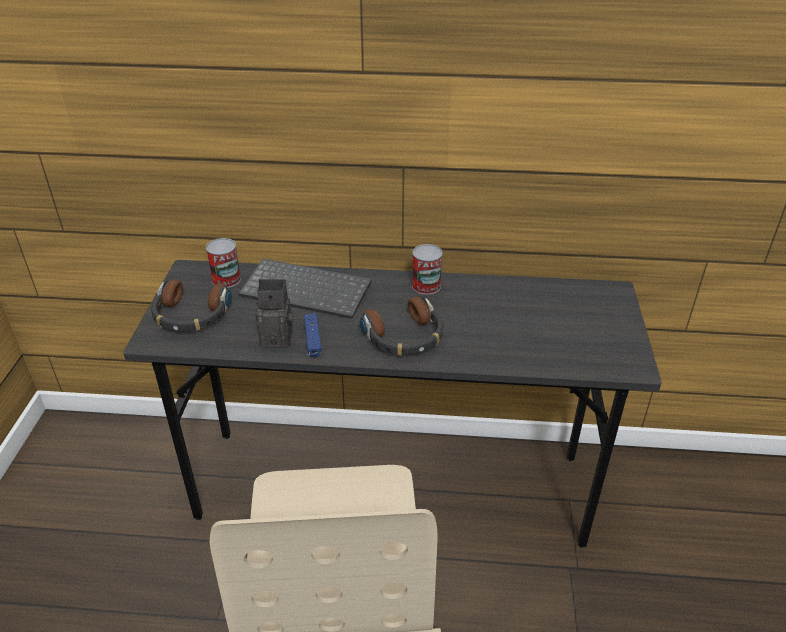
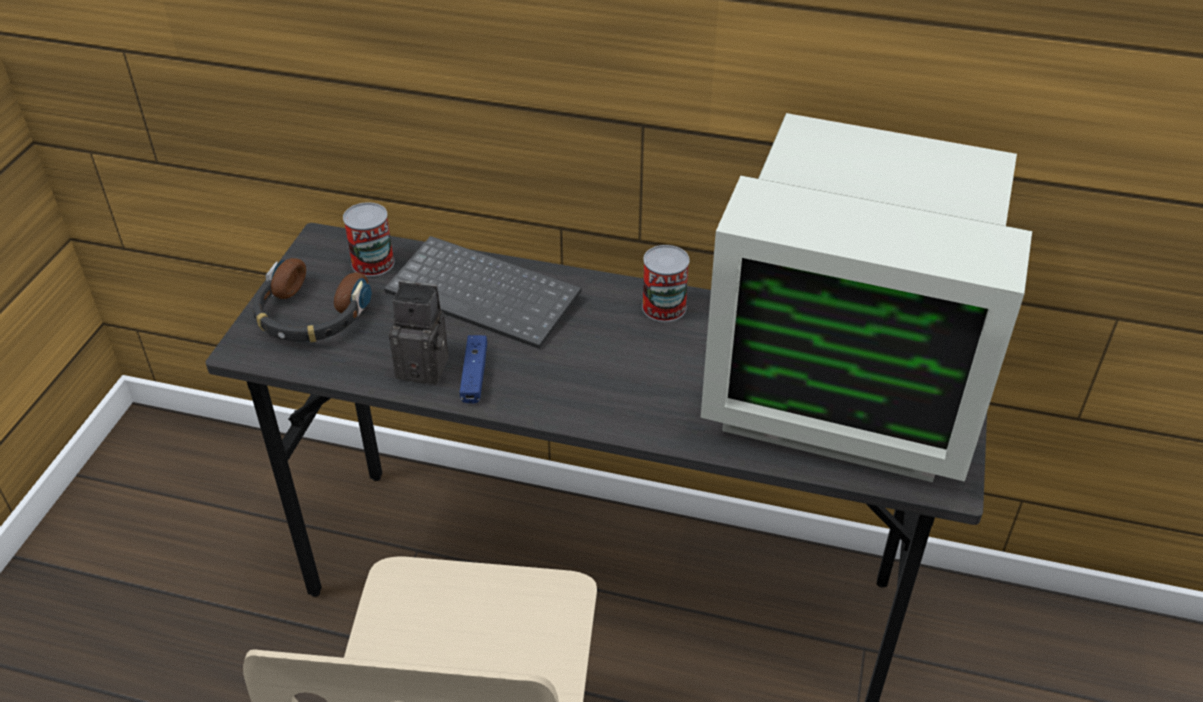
camera: 10 degrees right, 5 degrees up
headphones [360,297,444,356] -> none
none -> monitor [700,113,1032,482]

